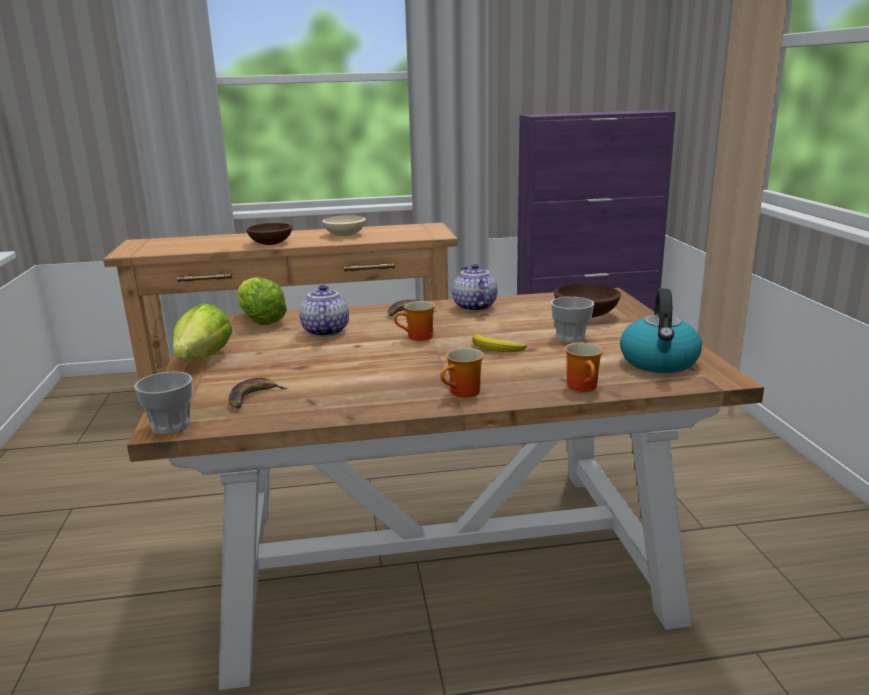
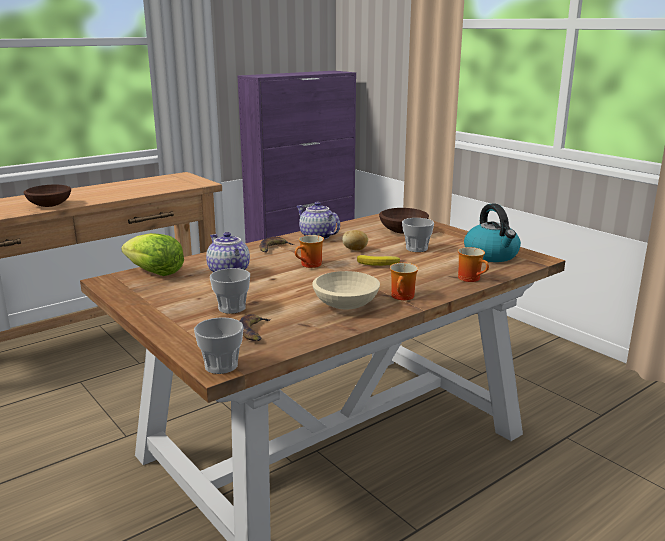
camera: 30 degrees left, 0 degrees up
lettuce [173,303,233,361] -> none
beige bowl [322,215,366,236] -> beige bowl moved to [312,271,380,310]
none -> cup [210,268,250,314]
none -> potato [342,230,368,250]

